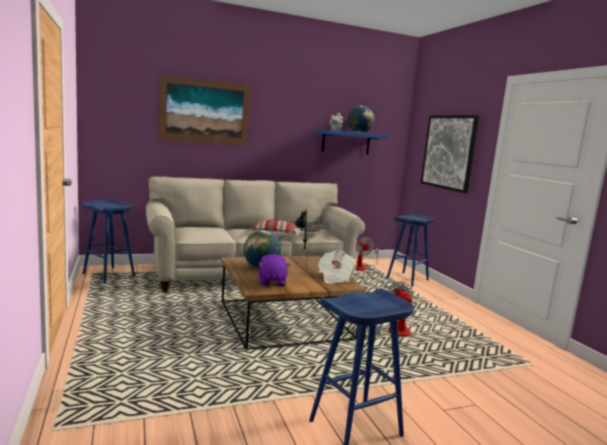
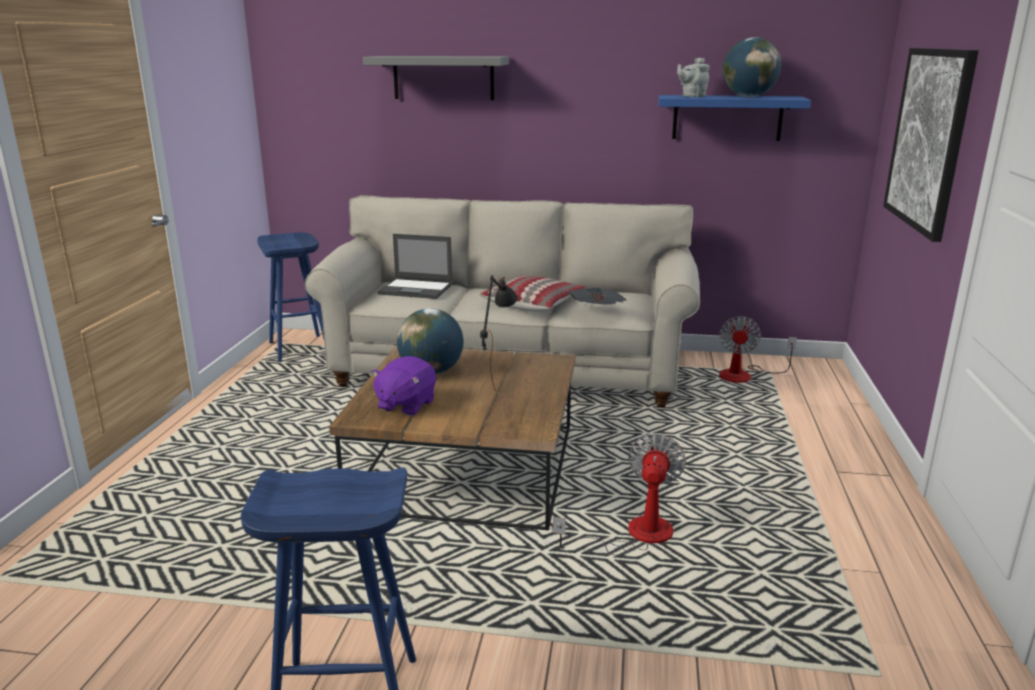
camera: 30 degrees right, 10 degrees up
picture [158,75,251,146] -> grey shelf [363,56,509,100]
newspaper [317,250,357,283] -> none
blue stool [387,214,434,287] -> none
none -> laptop [378,234,453,299]

